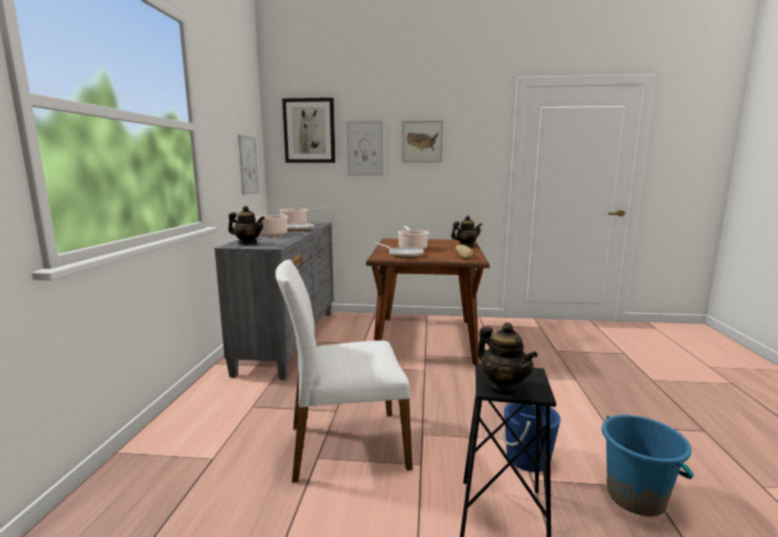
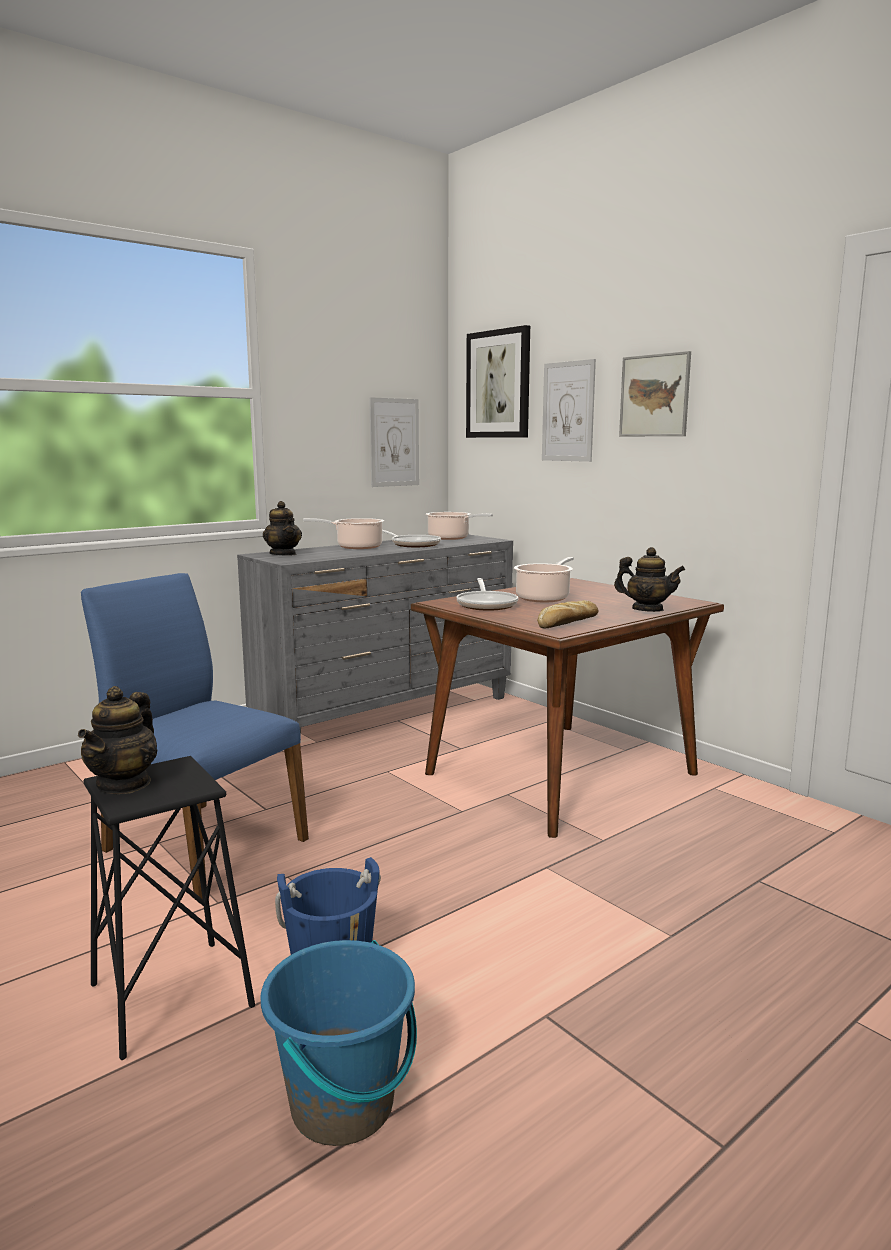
camera: 45 degrees right, 0 degrees up
white chair [275,260,412,483] -> blue chair [81,573,309,899]

